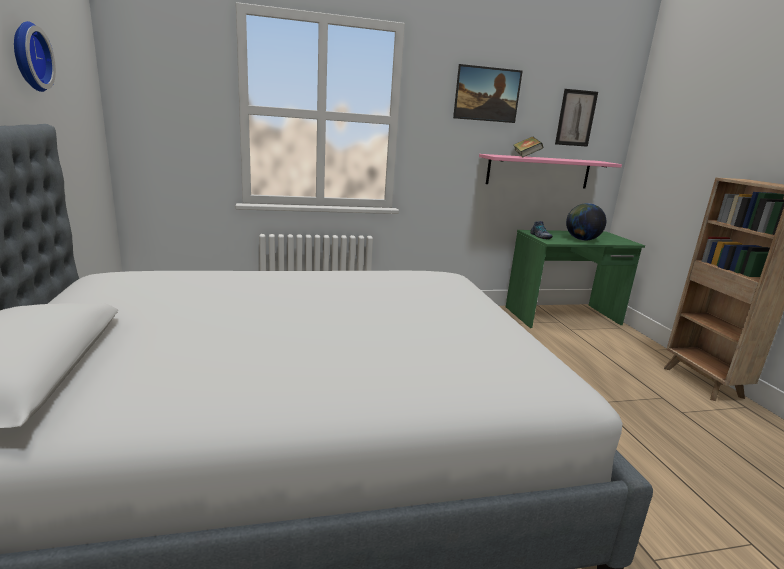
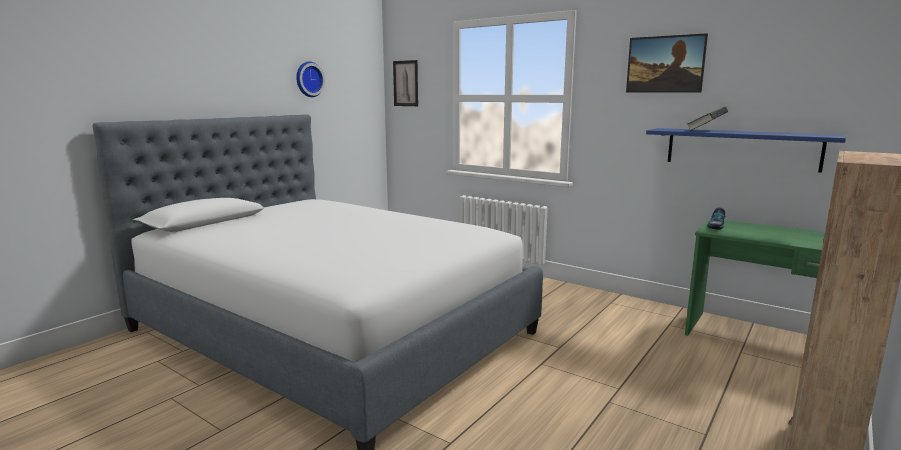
camera: 50 degrees right, 5 degrees down
pink shelf [479,154,622,189] -> blue shelf [646,128,846,173]
picture [555,89,598,147] -> picture moved to [393,60,418,106]
globe [566,203,606,241] -> none

